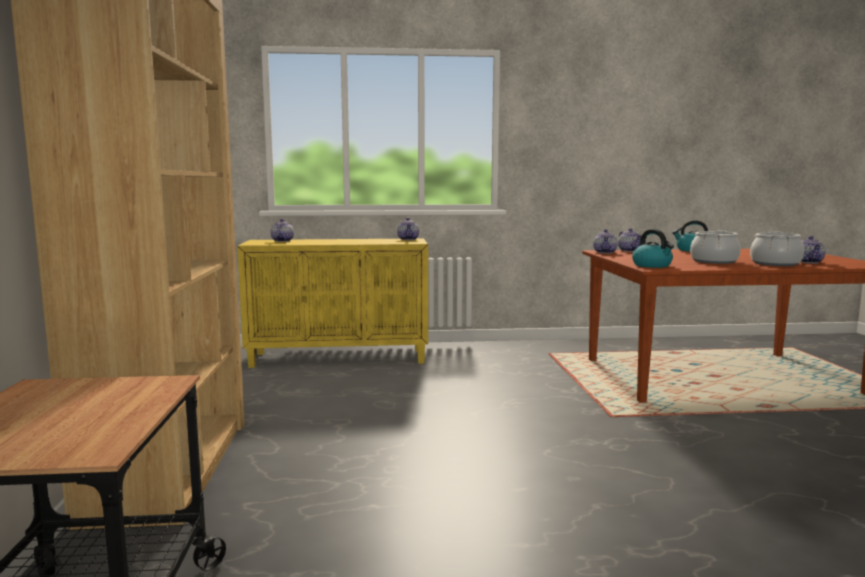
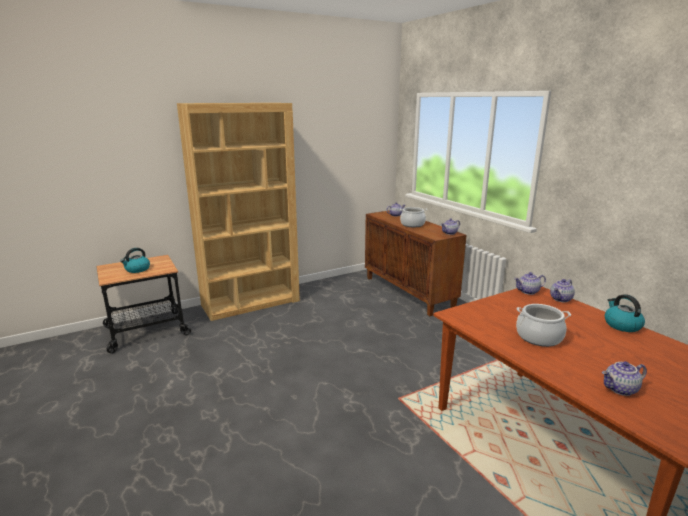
camera: 65 degrees right, 10 degrees up
yellow cabinet [237,238,428,368] -> brown cabinet [365,211,467,316]
kettle [632,229,674,268] -> kettle moved to [120,248,150,273]
cooking pot [750,231,804,266] -> cooking pot moved to [400,207,427,227]

